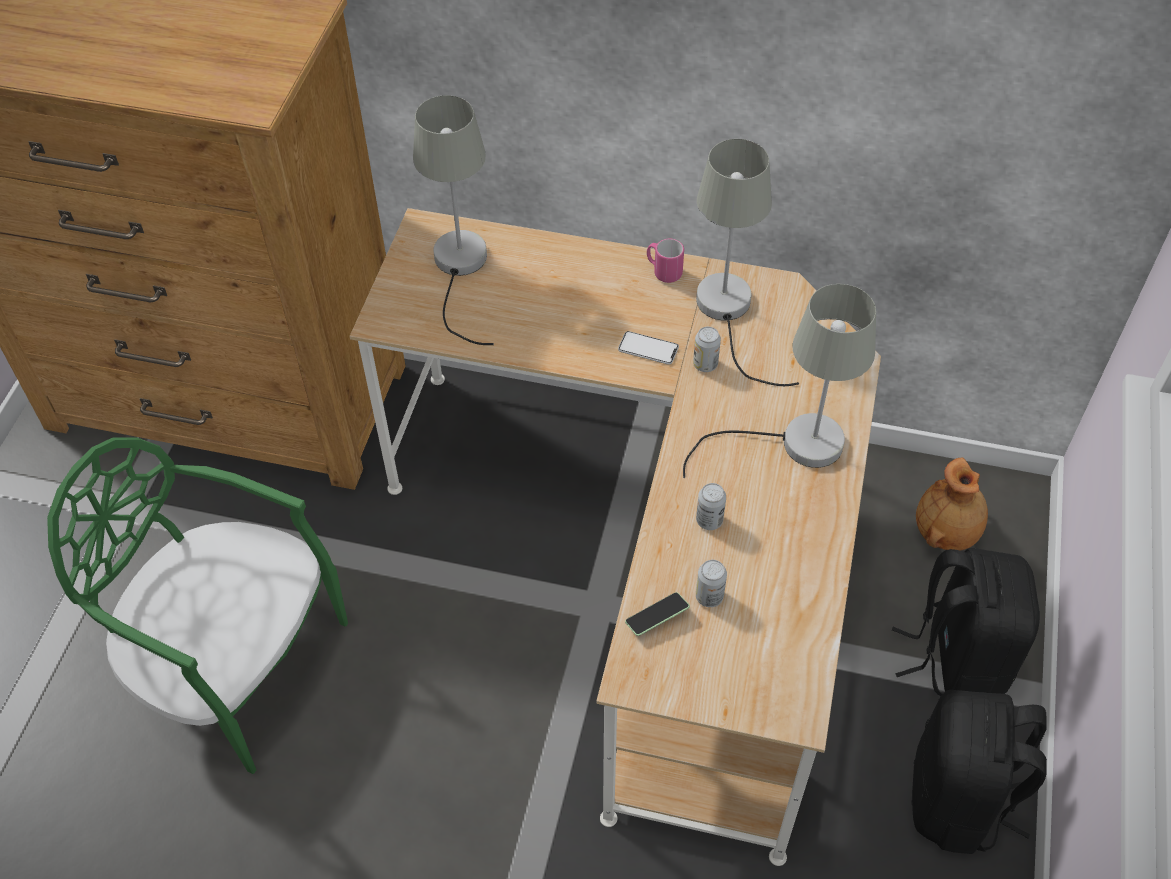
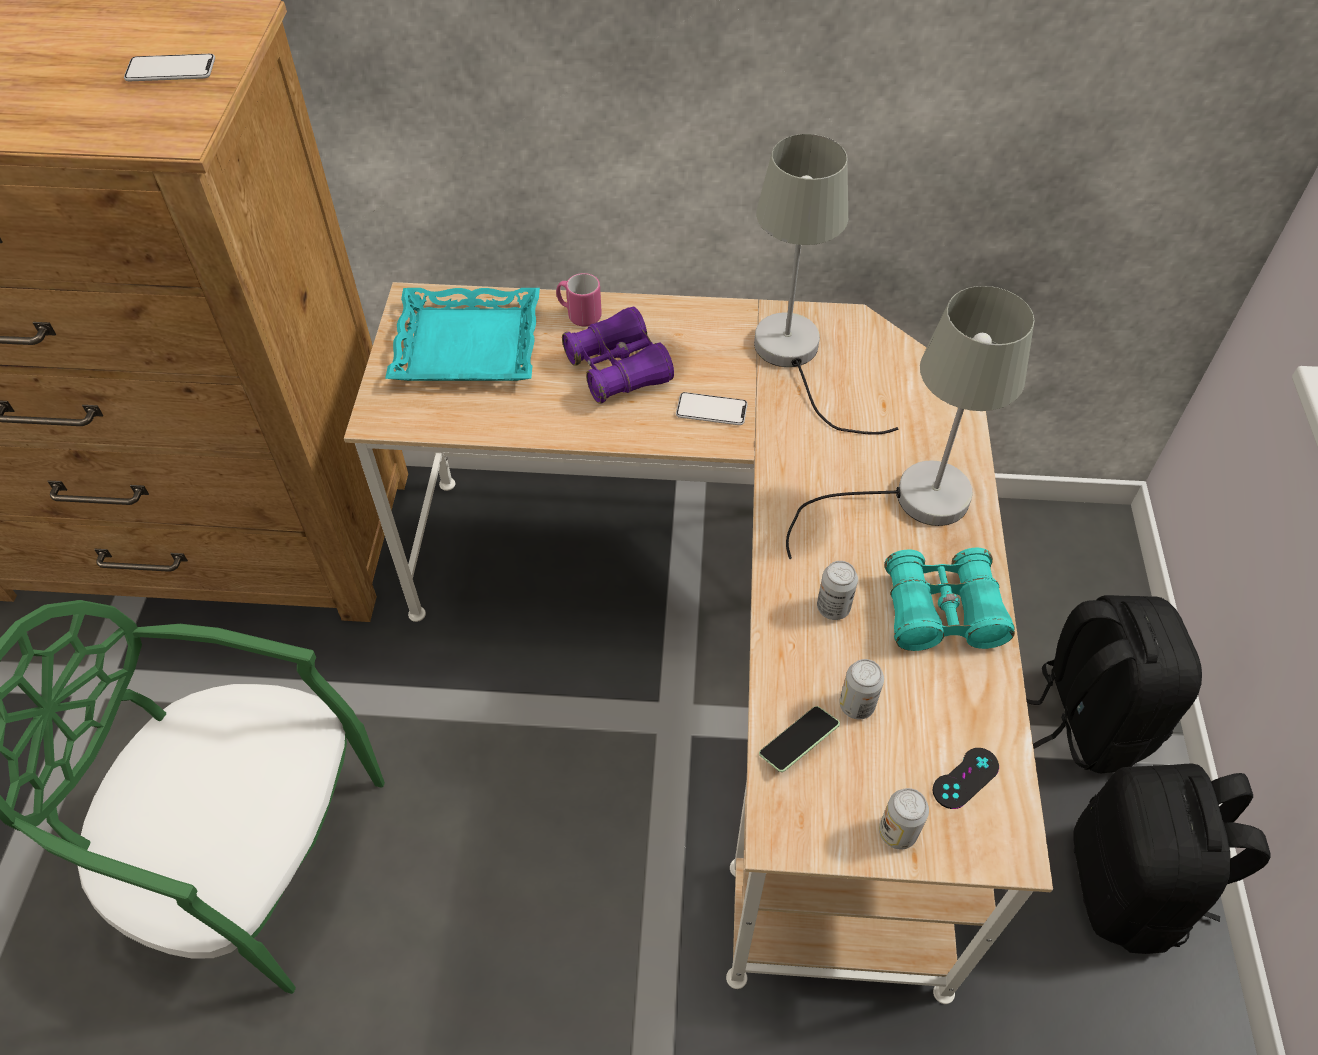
camera: 10 degrees left, 0 degrees up
grey table lamp [413,95,494,345] -> turquoise tray [385,288,540,381]
pink mug [647,239,684,283] -> pink mug moved to [556,273,602,326]
can [693,326,721,372] -> can moved to [879,788,929,850]
brown vase [916,457,988,550] -> none
none -> phone [124,54,215,81]
none -> purple binoculars [562,306,674,404]
none -> turquoise binoculars [884,548,1015,651]
none -> black game controller [933,748,999,809]

